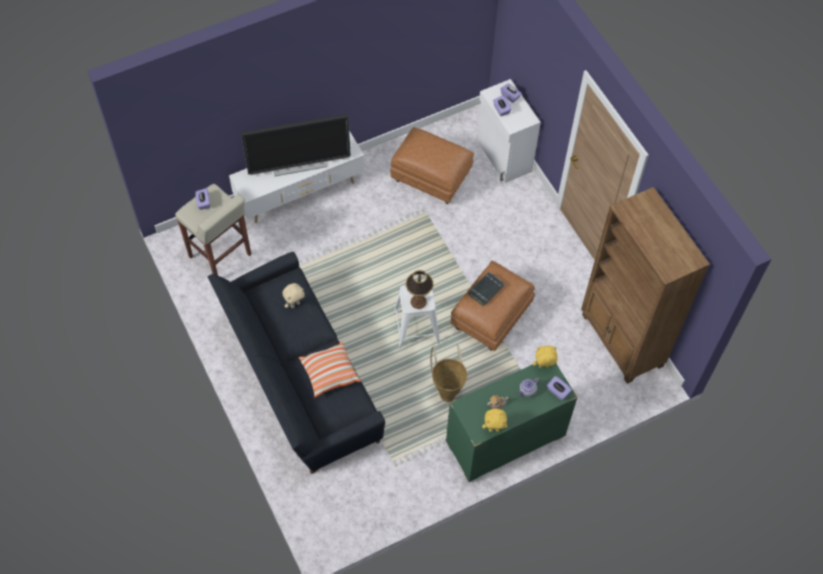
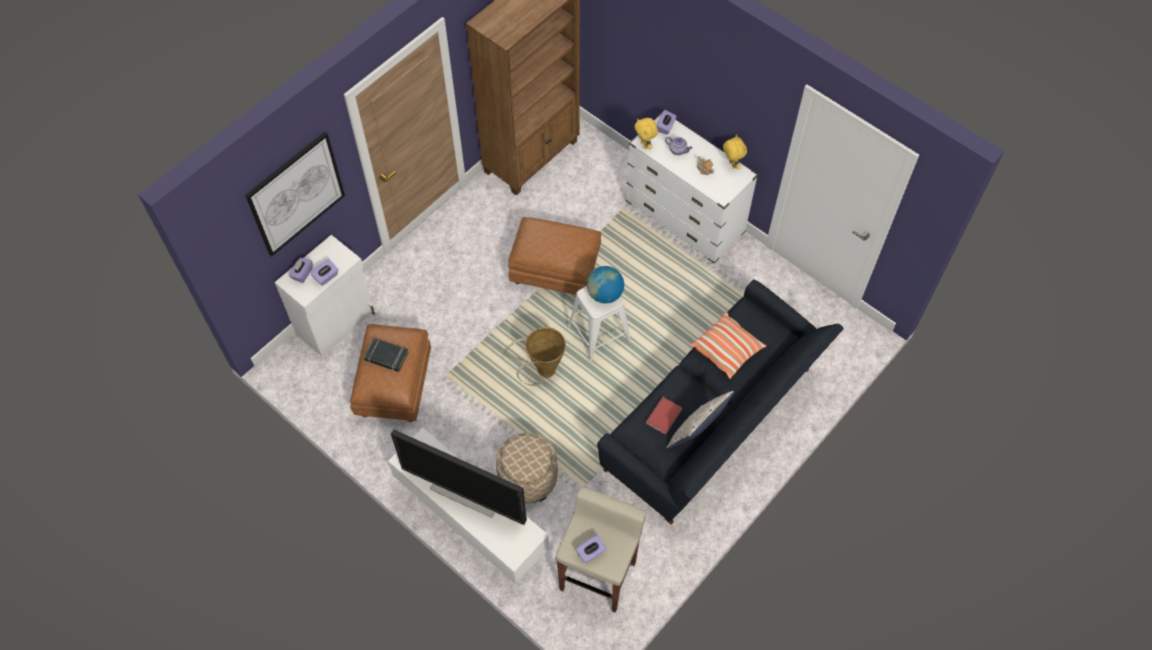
camera: 110 degrees left, 0 degrees up
television [241,114,351,176] -> television turned 150 degrees clockwise [391,430,527,525]
beige plush toy [282,283,305,308] -> red book [646,397,683,435]
table lamp [406,270,433,309] -> globe [587,266,624,303]
basket [430,344,468,402] -> basket moved to [504,327,566,386]
green dresser [446,364,578,482] -> white dresser [626,113,758,265]
black book [468,272,504,307] -> black book moved to [364,338,409,372]
none -> picture [245,132,345,257]
none -> beige ottoman [496,433,558,503]
none -> pillow [667,391,734,449]

